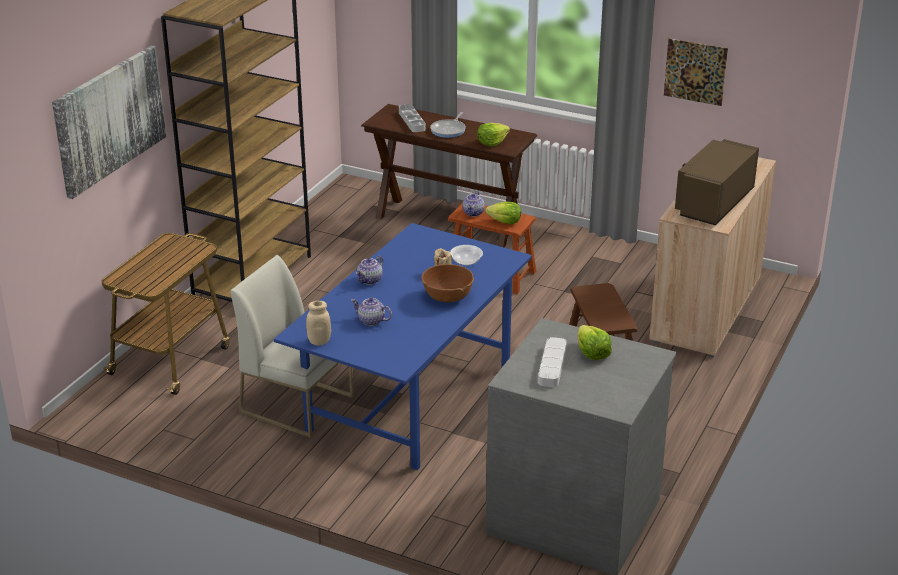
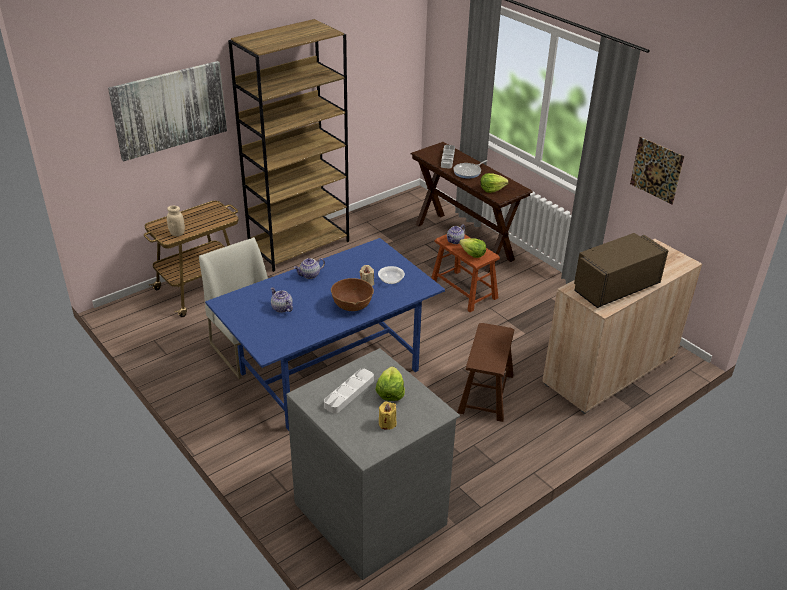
camera: 25 degrees right, 5 degrees up
beige jar [306,301,331,345] -> beige jar moved to [167,205,185,236]
none -> yellow candle [379,402,396,430]

